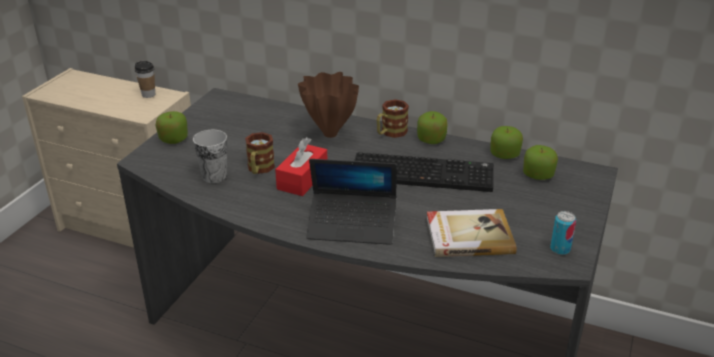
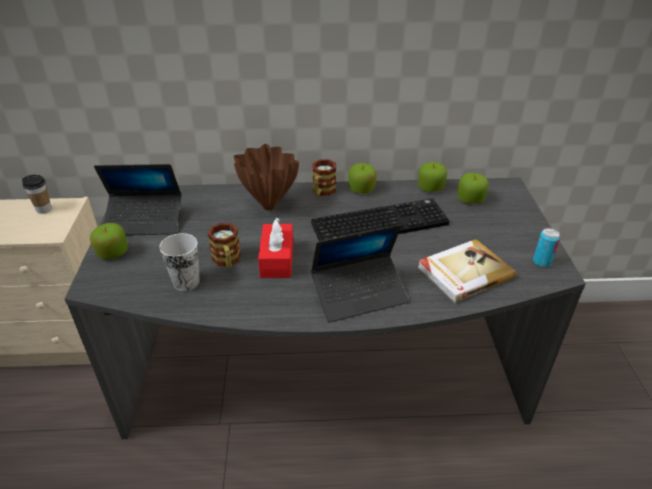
camera: 25 degrees left, 5 degrees up
none -> laptop [94,164,181,235]

